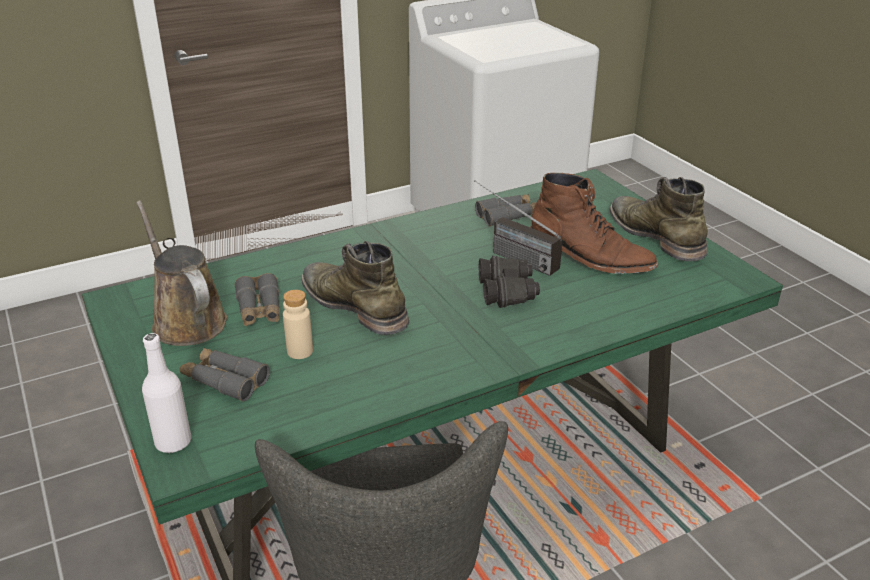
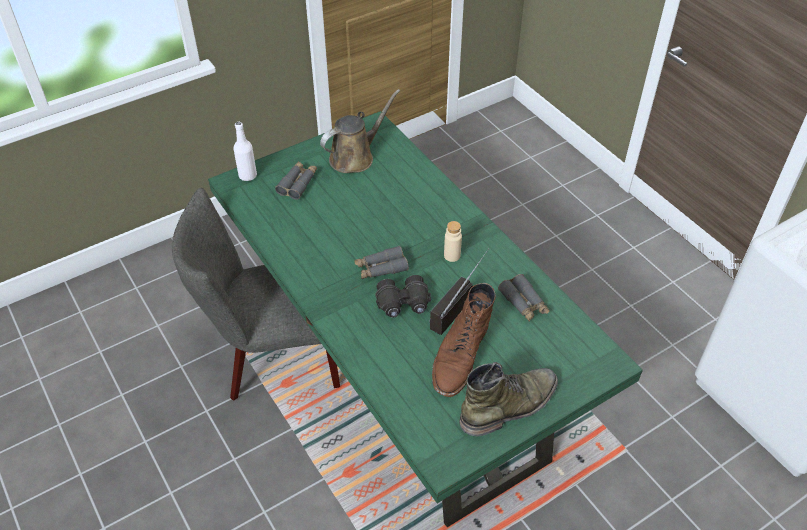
camera: 85 degrees right, 15 degrees up
grey binoculars [235,273,280,326] -> grey binoculars moved to [354,246,409,279]
beige bottle [283,290,313,359] -> beige bottle moved to [444,221,462,262]
green boot [302,241,409,335] -> none

